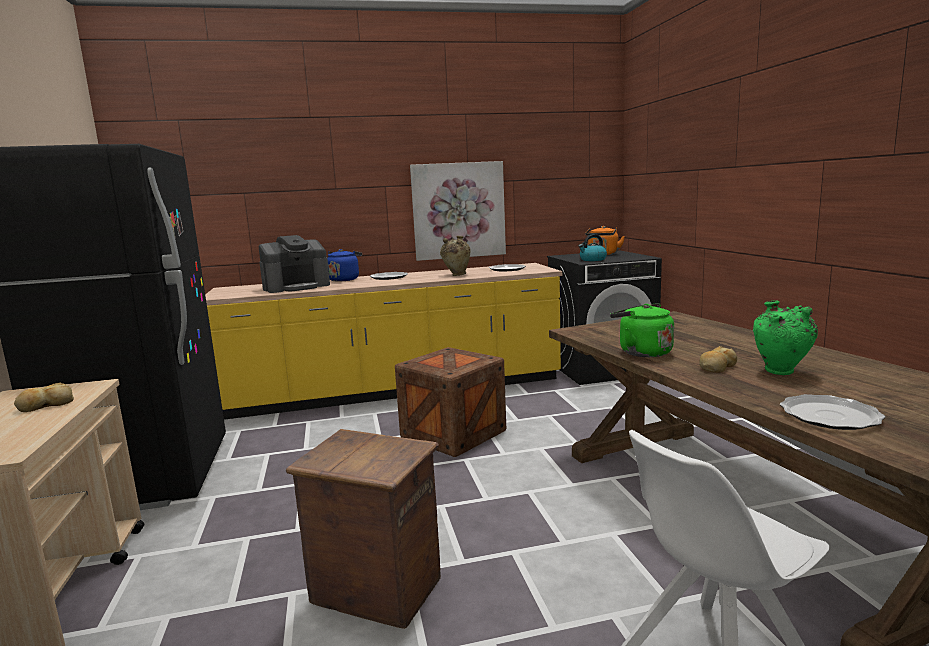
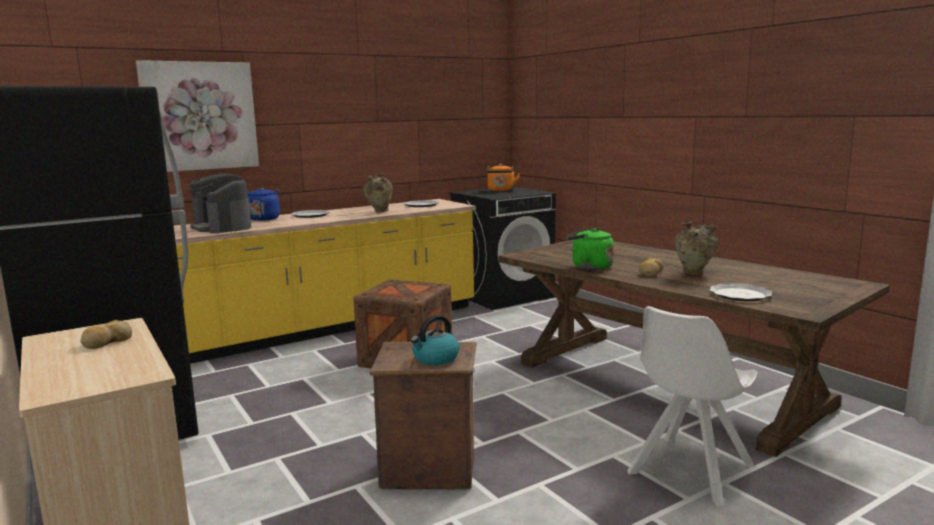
camera: 20 degrees left, 0 degrees up
coffee machine [259,235,330,293] -> coffee machine turned 105 degrees clockwise [189,173,251,233]
picture [410,161,506,261] -> picture moved to [136,60,259,172]
kettle [578,234,607,261] -> kettle moved to [411,315,460,365]
green vase [753,300,818,375] -> beige vase [675,221,718,275]

